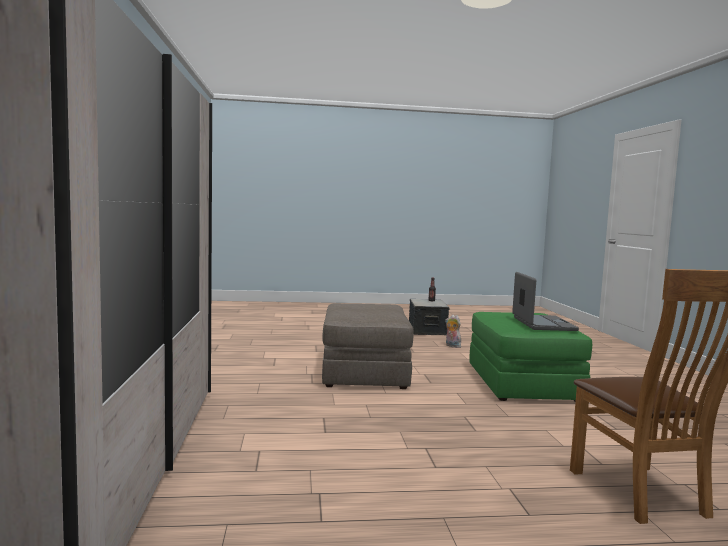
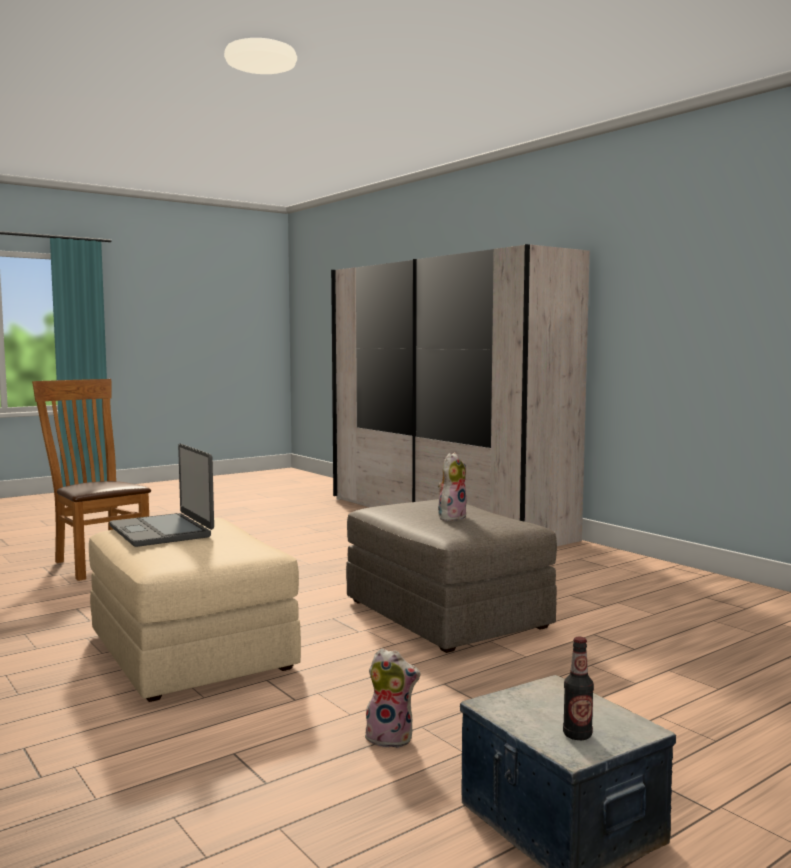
camera: 150 degrees right, 0 degrees up
green ottoman [469,312,592,402] -> beige ottoman [89,518,301,702]
none -> plush toy [438,452,467,521]

